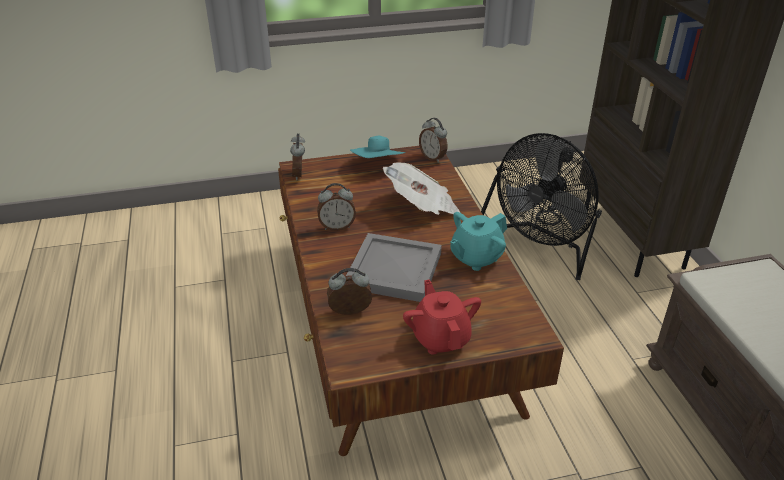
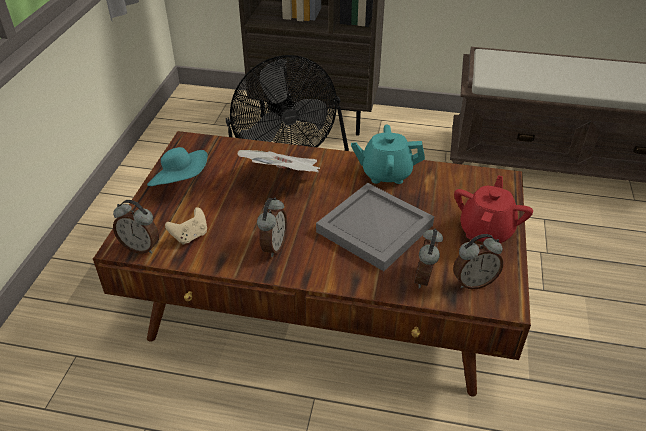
camera: 65 degrees left, 5 degrees up
red teapot [403,279,481,355] -> red teapot turned 105 degrees clockwise [454,175,533,243]
alarm clock [419,118,447,163] -> alarm clock moved to [453,234,503,290]
turquoise teapot [450,212,507,271] -> turquoise teapot turned 105 degrees clockwise [351,125,425,184]
none -> beige game controller [165,207,207,245]

